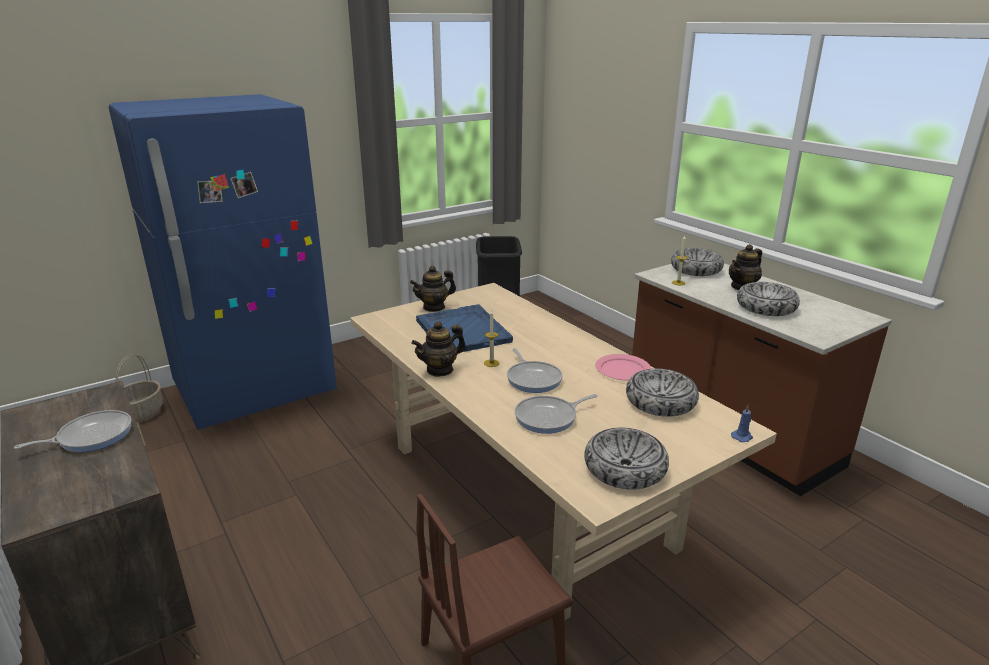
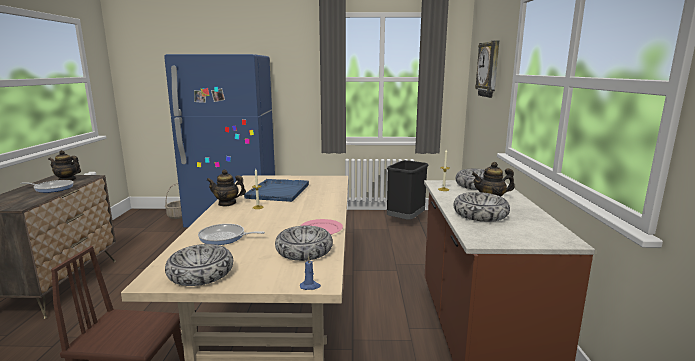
camera: 35 degrees right, 10 degrees down
teapot [410,266,456,312] -> teapot moved to [48,150,81,181]
frying pan [507,348,563,393] -> none
none -> wall clock [475,40,499,98]

